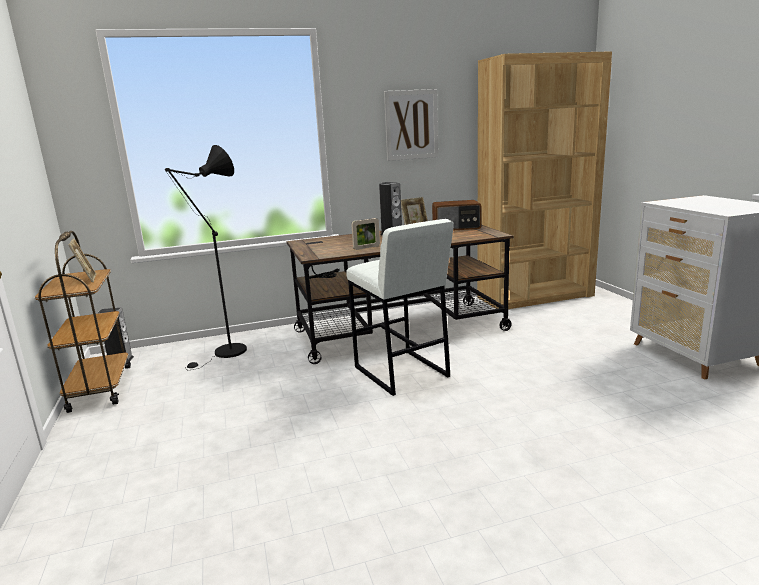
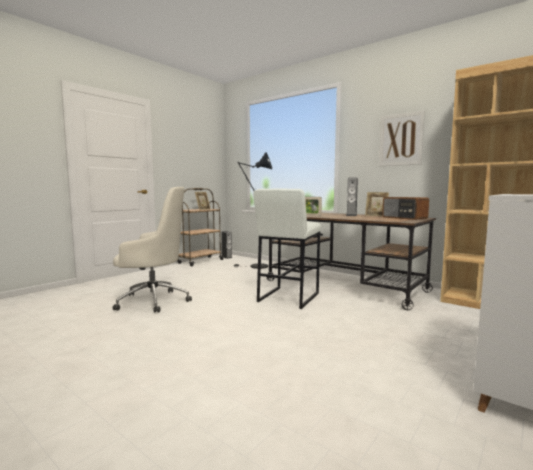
camera: 55 degrees right, 10 degrees down
none -> beige office chair [113,187,192,313]

